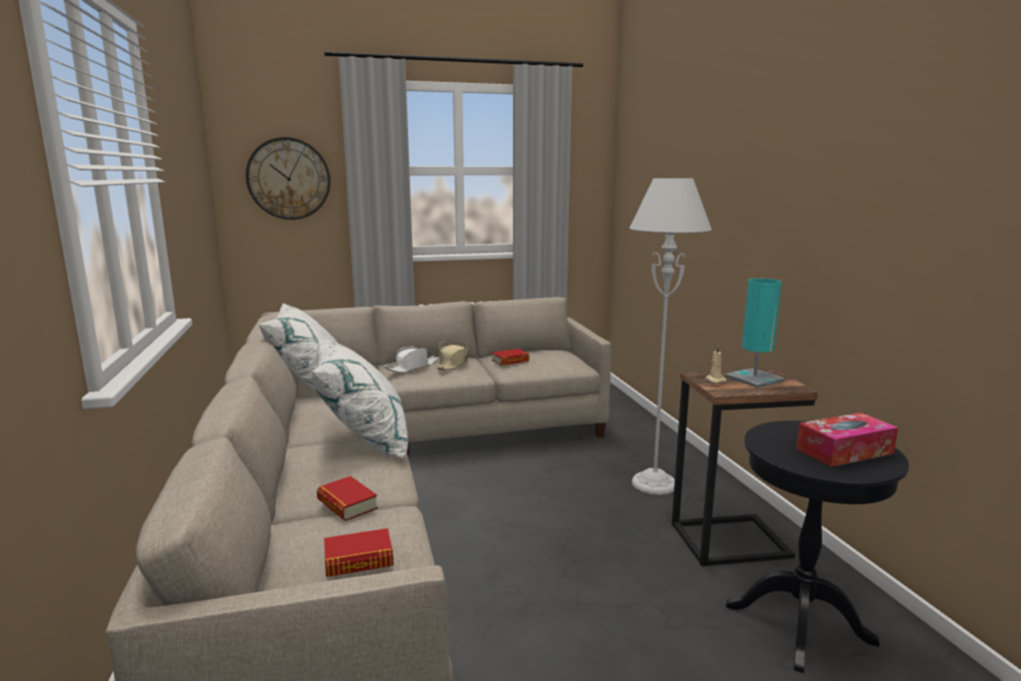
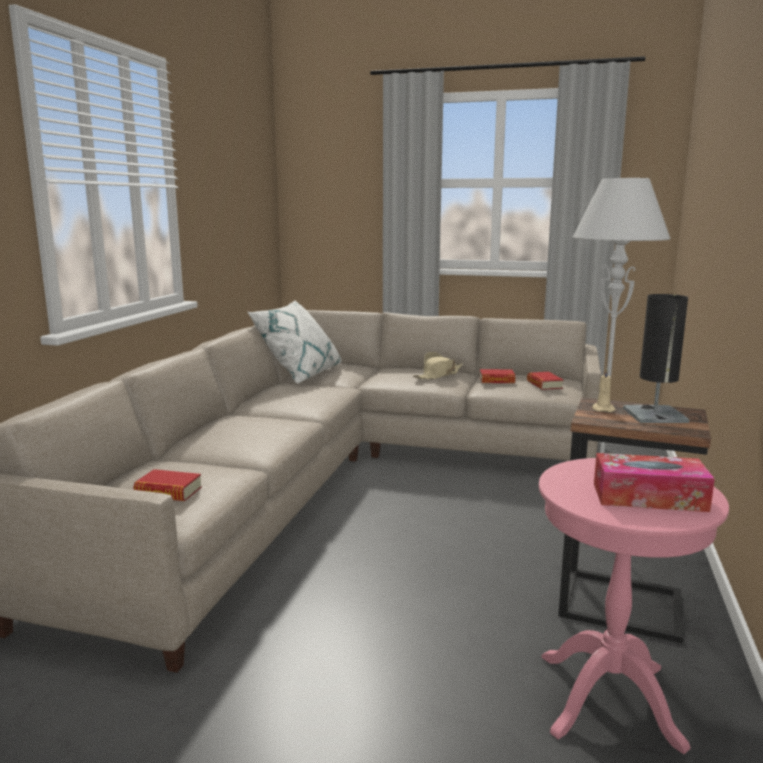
camera: 30 degrees right, 0 degrees up
wall clock [246,137,330,220] -> none
white pillow [312,338,408,458] -> none
book [317,476,378,521] -> book moved to [527,372,563,390]
white hat [384,347,439,373] -> none
turquoise table lamp [725,278,785,388] -> black table lamp [623,294,689,423]
black side table [726,421,909,673] -> pink side table [539,458,729,754]

